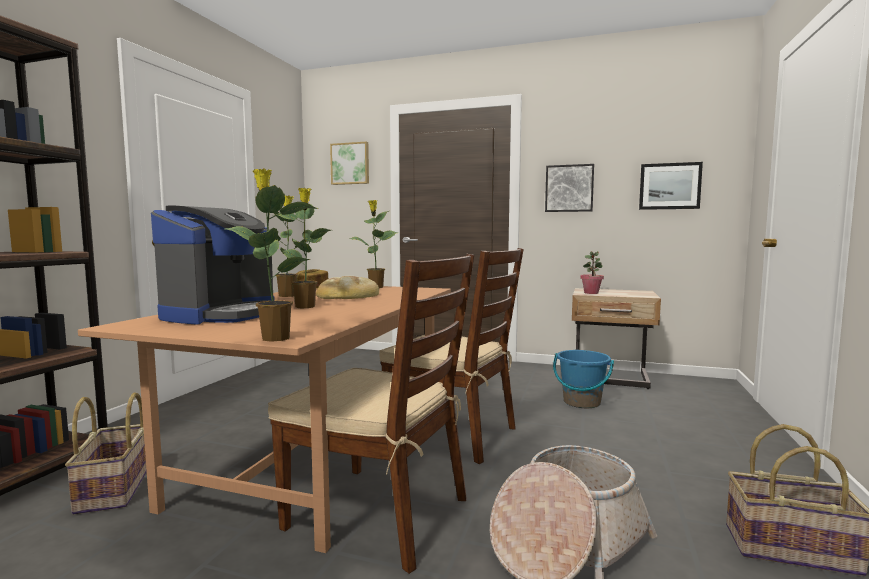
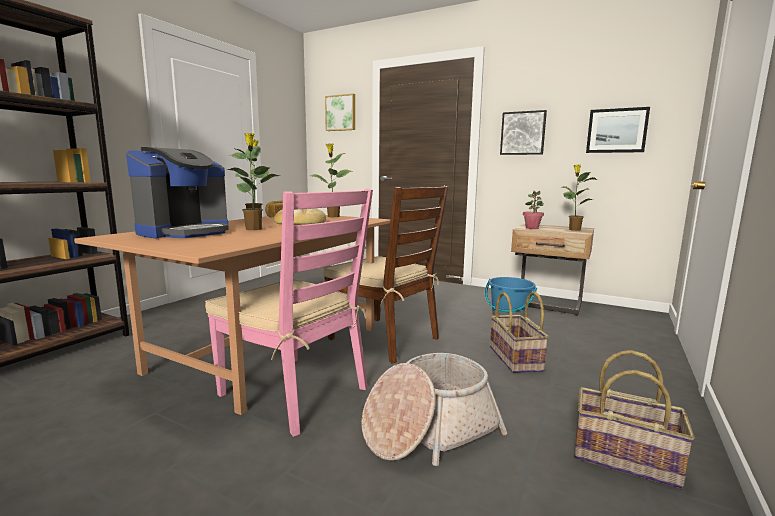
camera: 10 degrees right, 5 degrees up
basket [65,392,147,514] -> basket moved to [490,292,549,373]
potted plant [226,168,318,342] -> potted plant moved to [561,164,597,231]
brown chair [268,254,474,574] -> pink chair [205,189,373,437]

